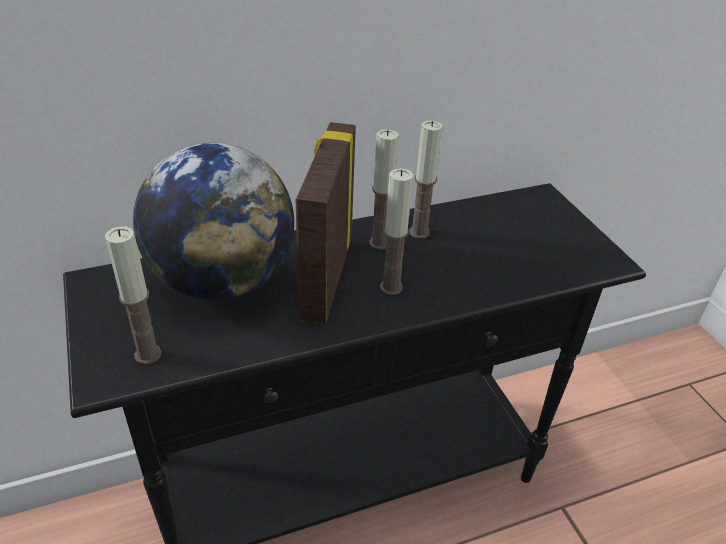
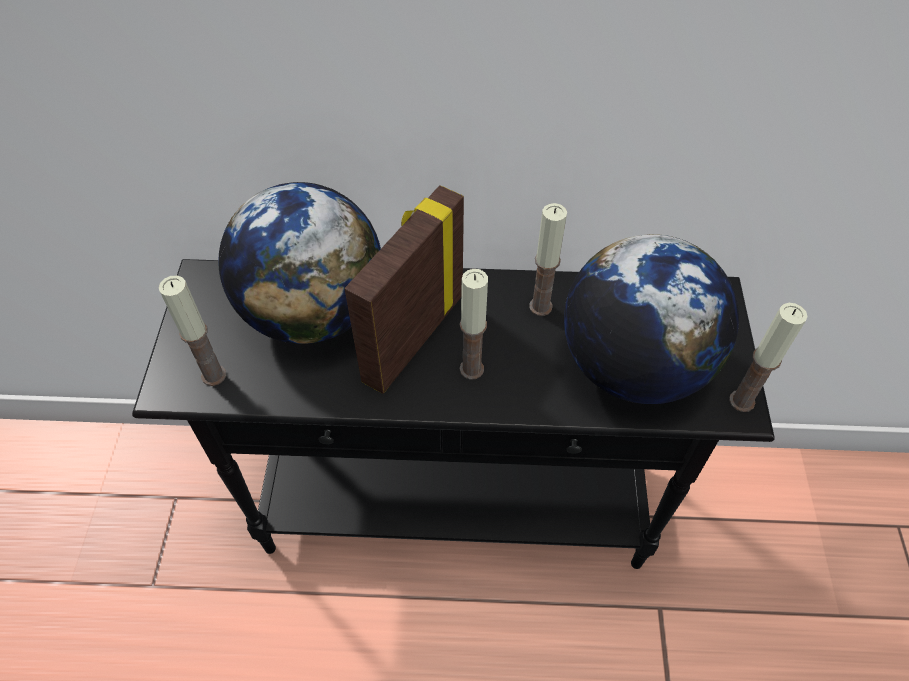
camera: 25 degrees right, 15 degrees up
candle [369,129,399,250] -> candle moved to [729,303,808,412]
none -> globe [564,234,739,404]

